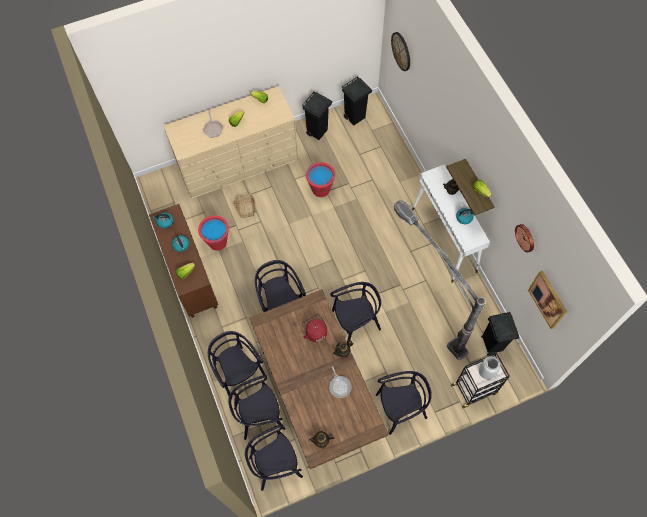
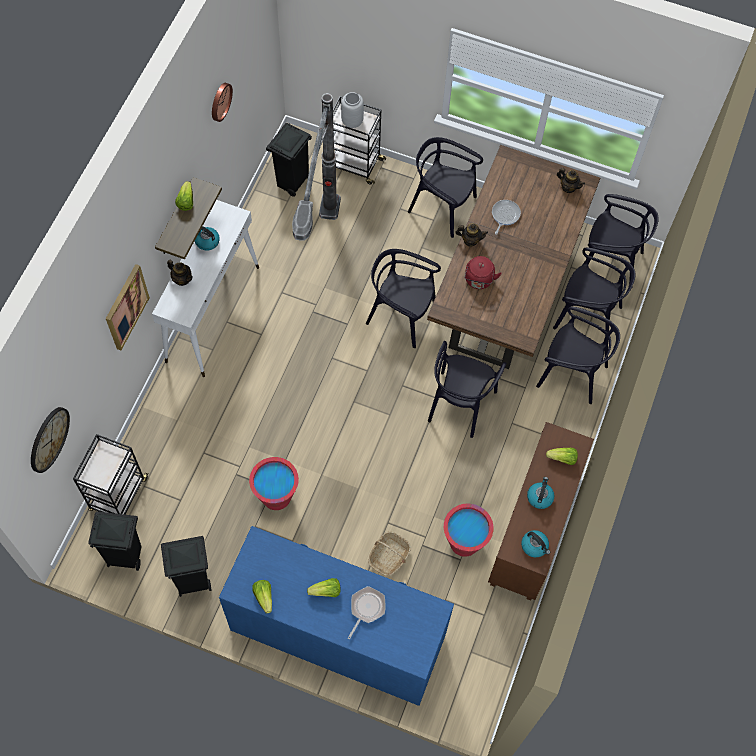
camera: 140 degrees left, 0 degrees up
beige dresser [163,86,298,199] -> blue dresser [219,526,454,706]
black chair [208,331,265,396] -> black chair turned 75 degrees counterclockwise [536,306,620,404]
picture [528,271,567,329] -> picture moved to [106,264,150,350]
none -> black cart [73,434,148,515]

